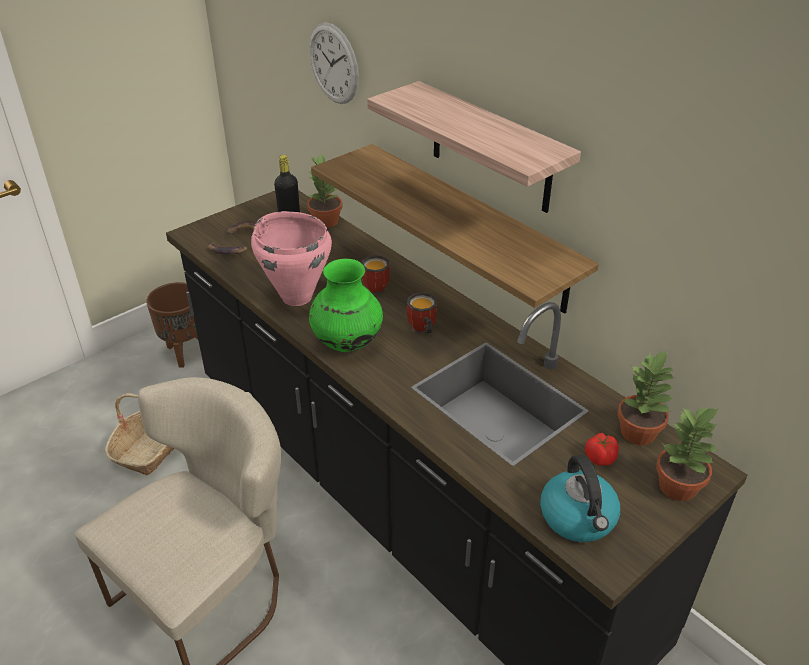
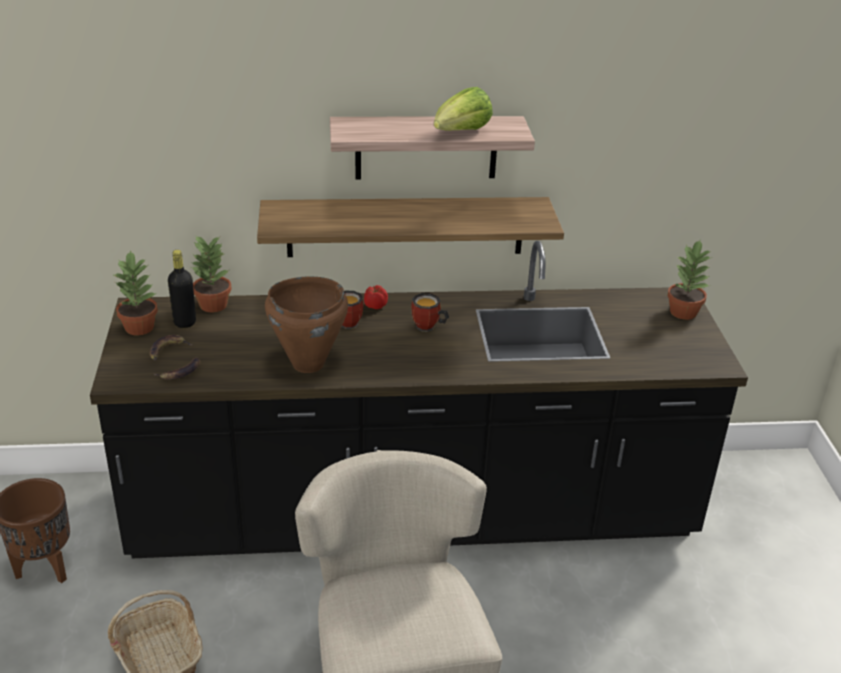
camera: 55 degrees left, 5 degrees down
pink cooking pot [251,211,332,306] -> brown cooking pot [265,276,348,373]
wall clock [309,22,359,104] -> none
green vase [309,259,383,352] -> none
kettle [540,455,620,542] -> none
tomato [585,433,619,466] -> tomato moved to [364,285,388,309]
potted plant [617,351,674,445] -> potted plant moved to [112,250,158,335]
none -> lettuce [434,87,493,131]

